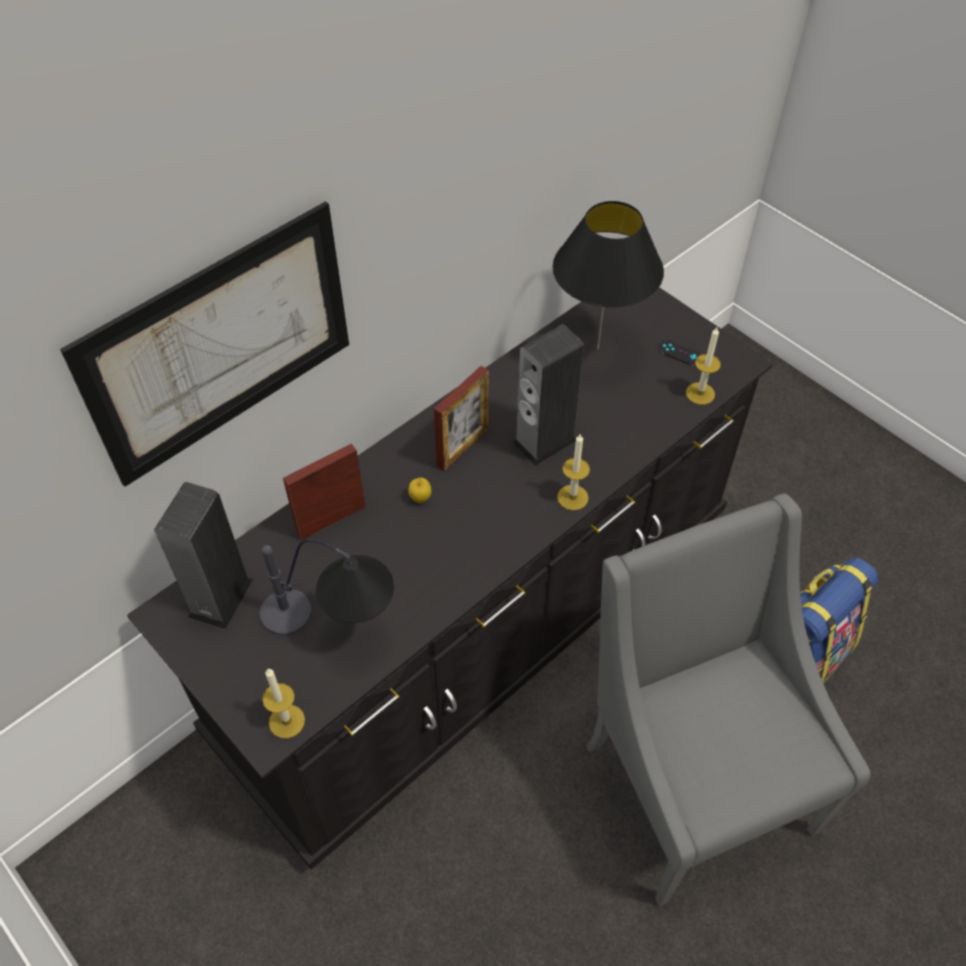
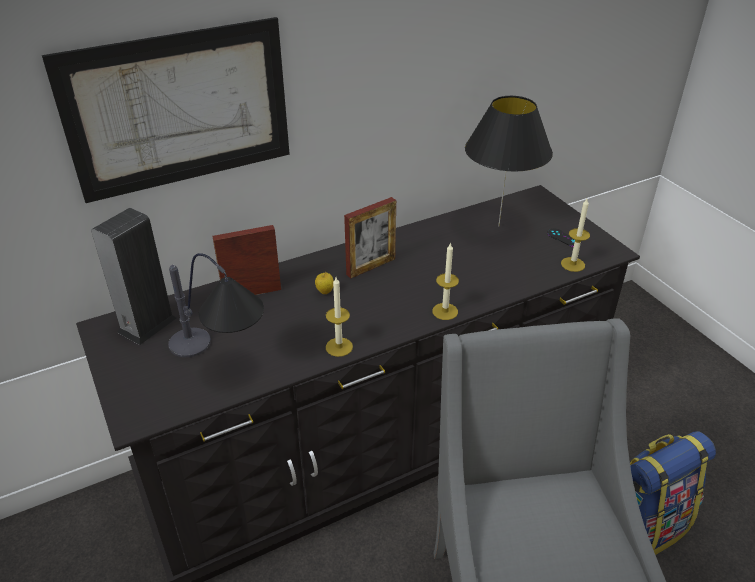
camera: 15 degrees right, 15 degrees down
candle [262,669,305,738] -> candle moved to [326,277,353,357]
speaker [512,324,584,466] -> none

